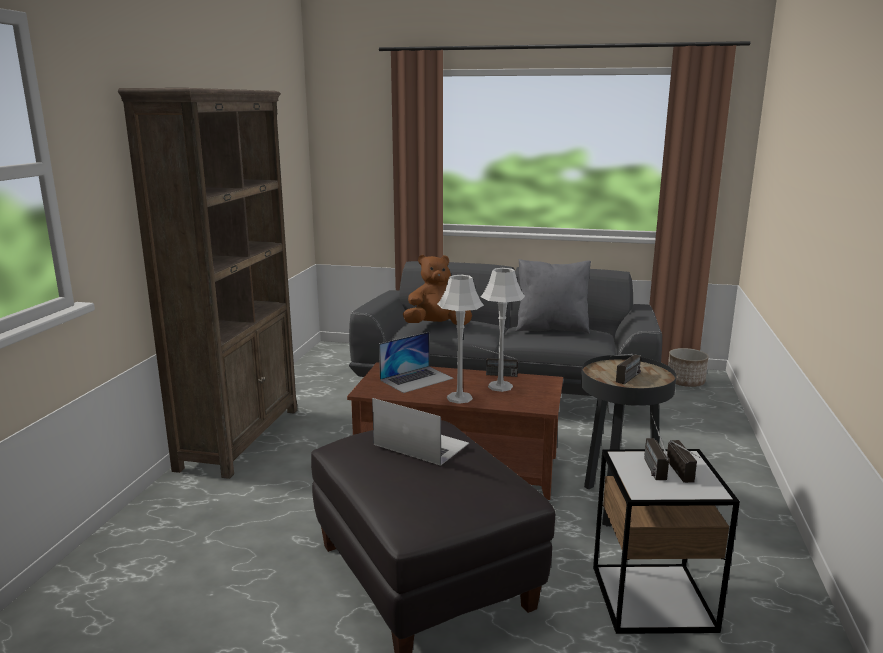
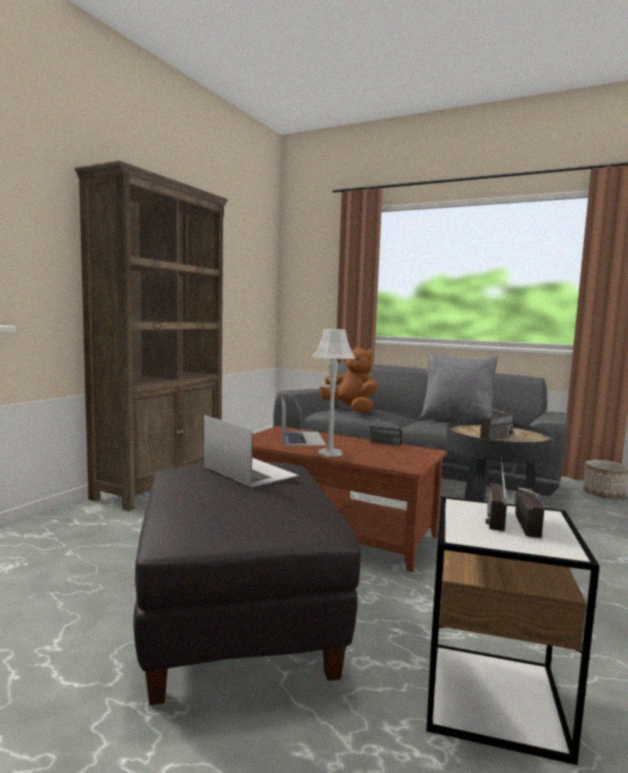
camera: 15 degrees right, 10 degrees down
laptop [379,332,453,393] -> laptop turned 75 degrees counterclockwise [281,397,326,446]
brown plush toy [403,255,472,325] -> brown plush toy turned 45 degrees clockwise [319,347,378,413]
grey table lamp [480,268,525,392] -> none

